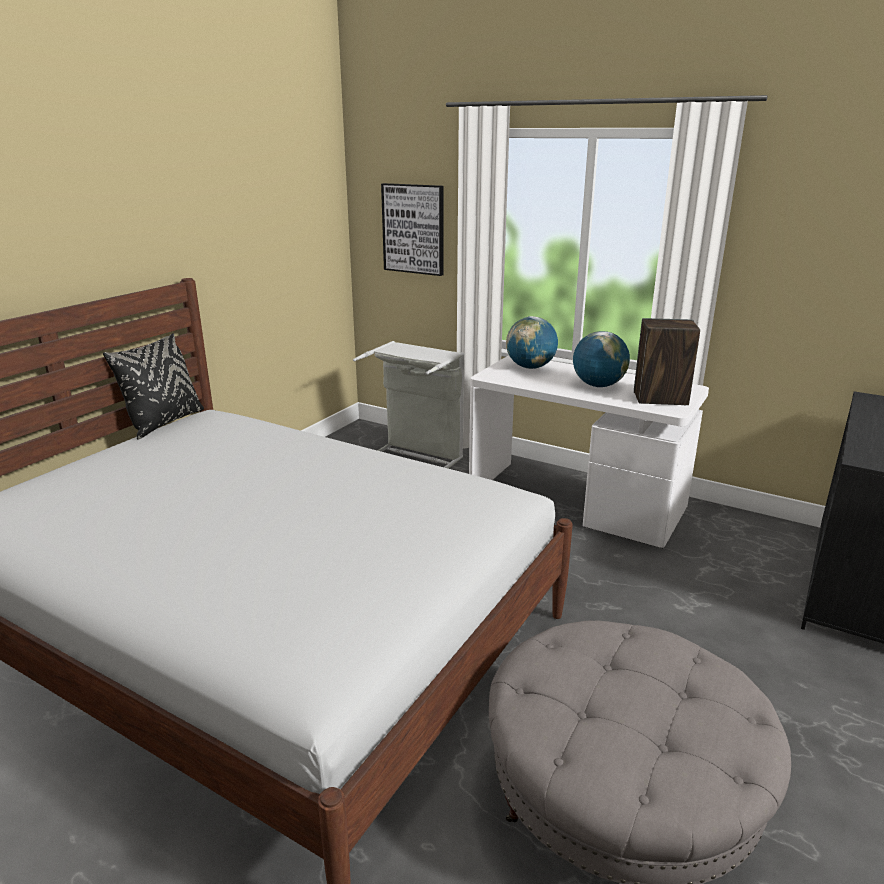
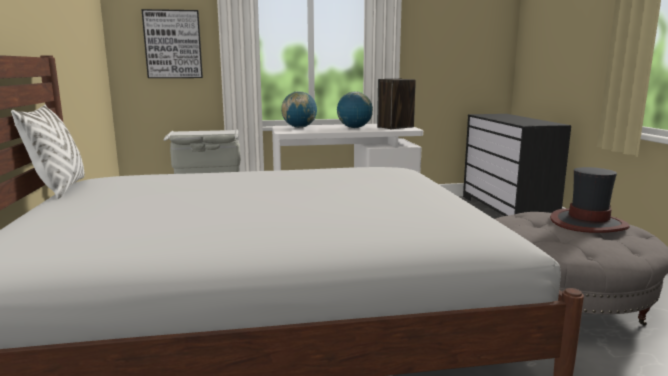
camera: 40 degrees left, 10 degrees down
black pillow [103,333,204,439] -> white pillow [11,105,85,199]
none -> hat [550,167,630,233]

